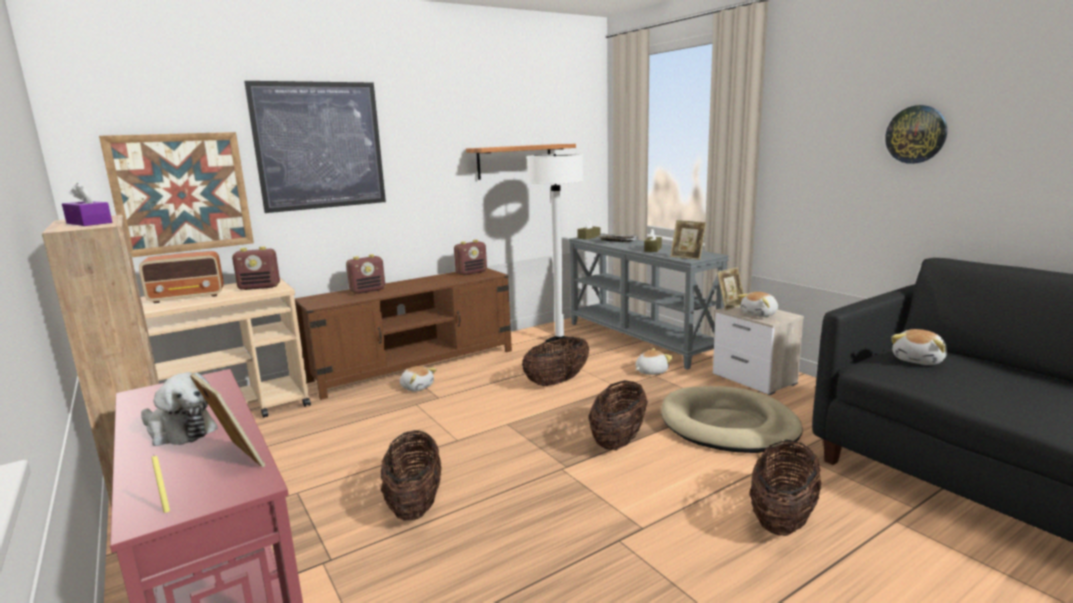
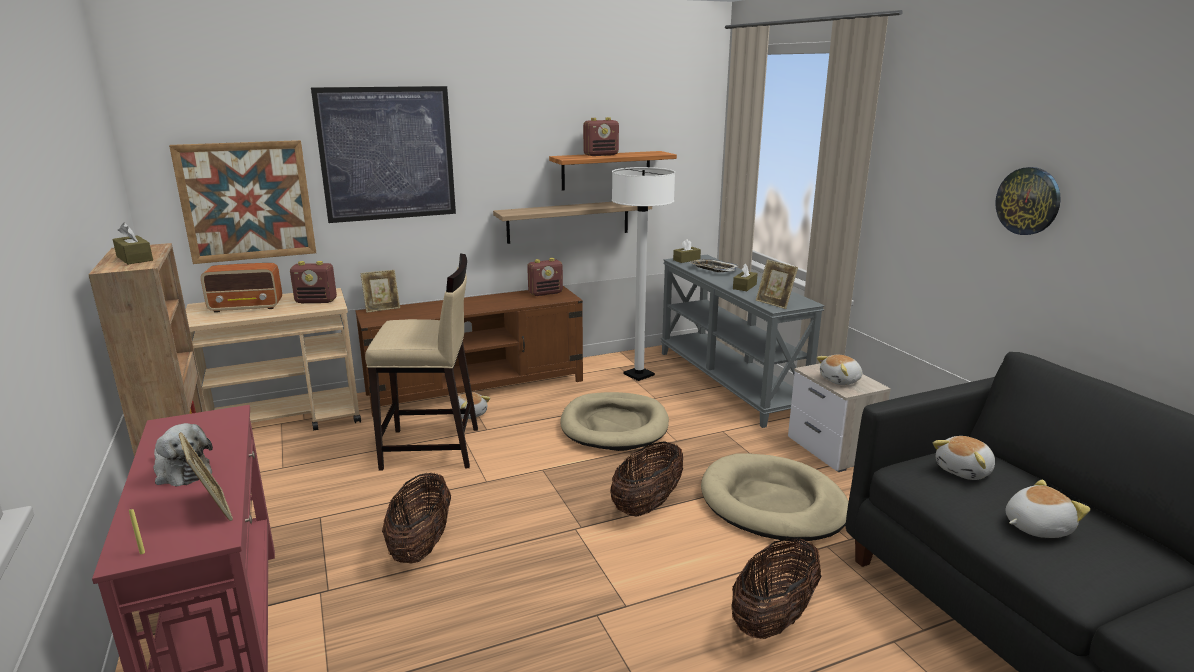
camera: 10 degrees right, 5 degrees up
purple tissue box [62,183,112,226] -> brown tissue box [113,223,153,264]
radio [346,254,385,294] -> radio moved to [583,117,619,156]
basket [522,337,589,386] -> beige dog bed [560,392,669,451]
plush toy [635,348,673,375] -> plush toy moved to [1005,479,1090,538]
picture frame [717,267,744,310] -> picture frame moved to [360,270,400,313]
none -> beige stool [365,253,478,471]
none -> shelf [493,202,652,244]

